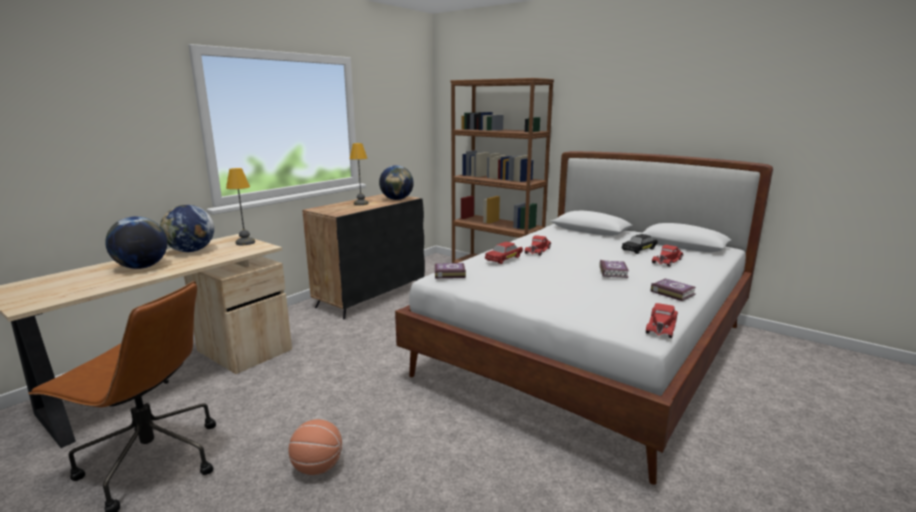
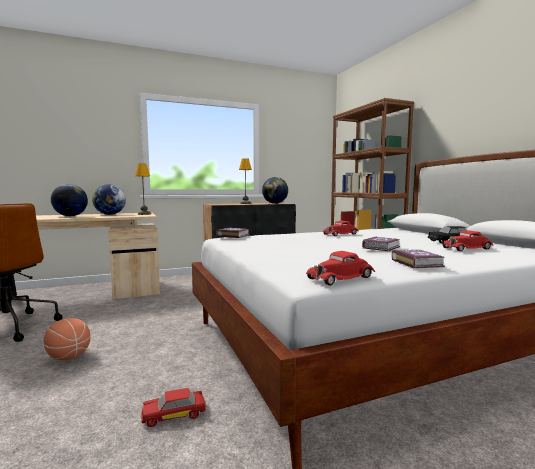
camera: 30 degrees right, 10 degrees down
red toy car [485,242,523,264] -> red toy car moved to [141,388,206,427]

